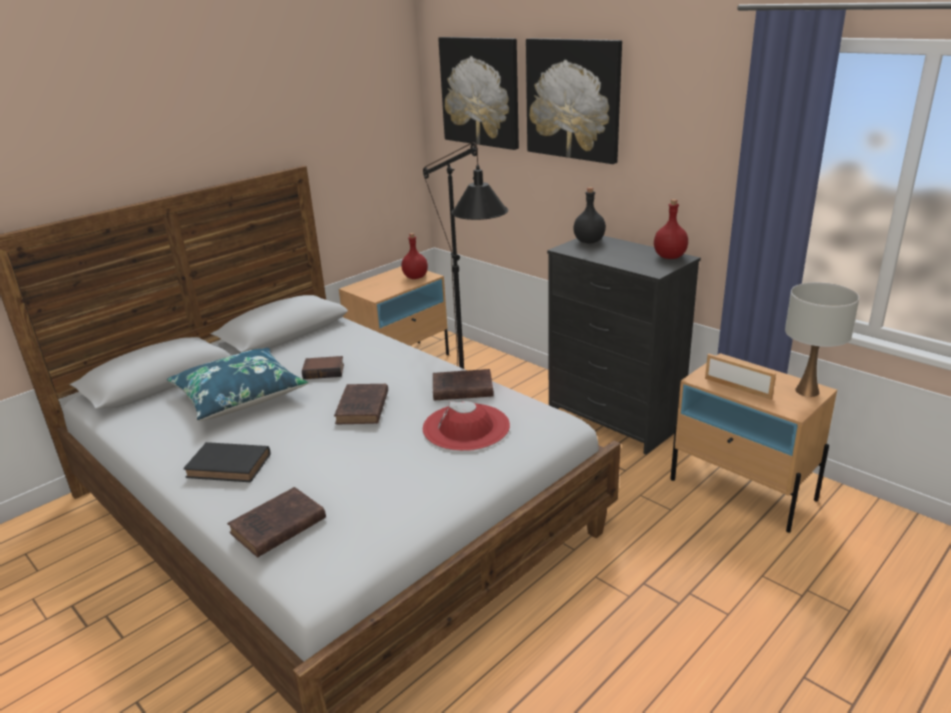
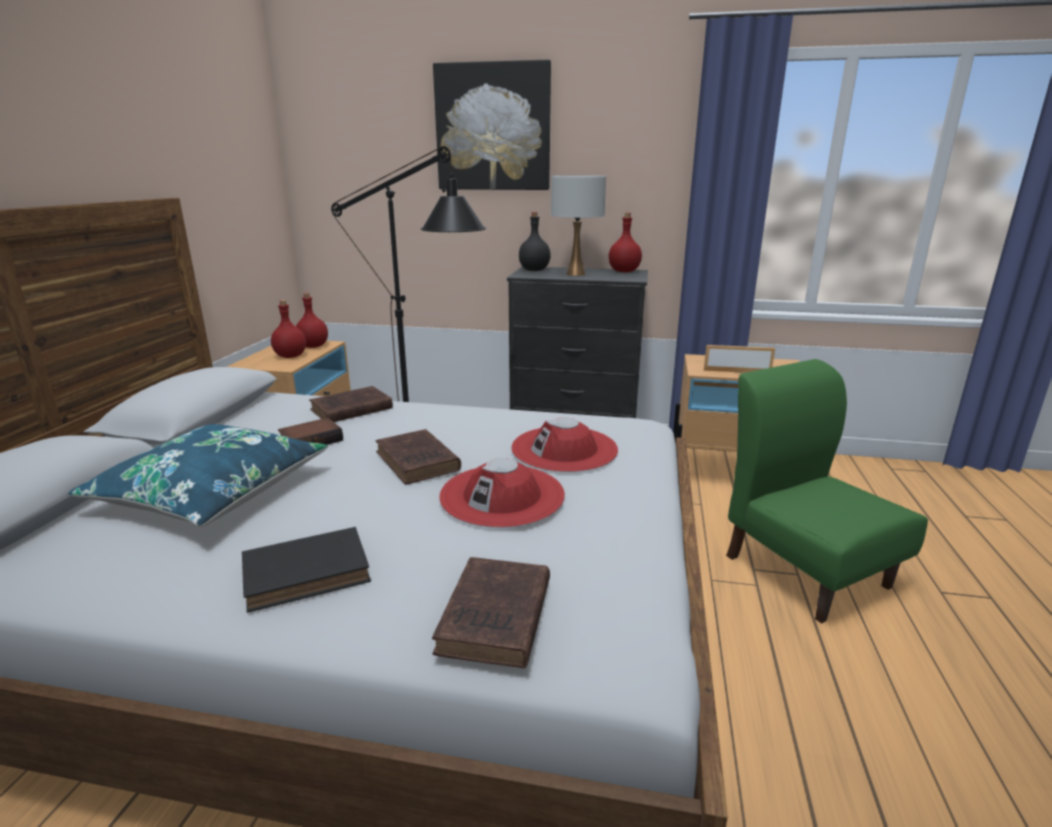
camera: 35 degrees left, 5 degrees down
brown book [433,369,494,401] -> brown book moved to [309,386,393,422]
picture [438,37,519,150] -> none
white table lamp [785,282,859,397] -> white table lamp moved to [551,175,606,276]
none -> red bottle [271,300,306,358]
none -> red hat [440,458,565,528]
none -> green chair [726,359,928,624]

